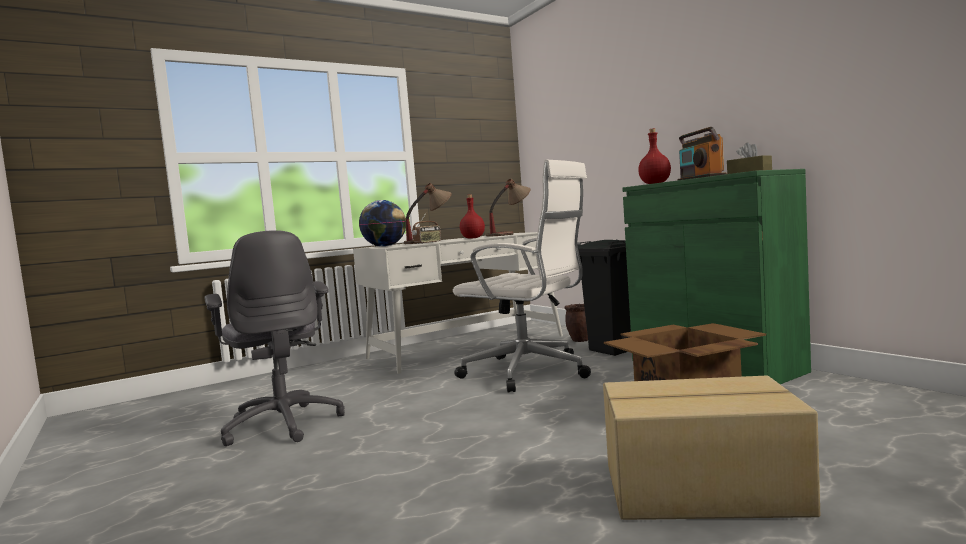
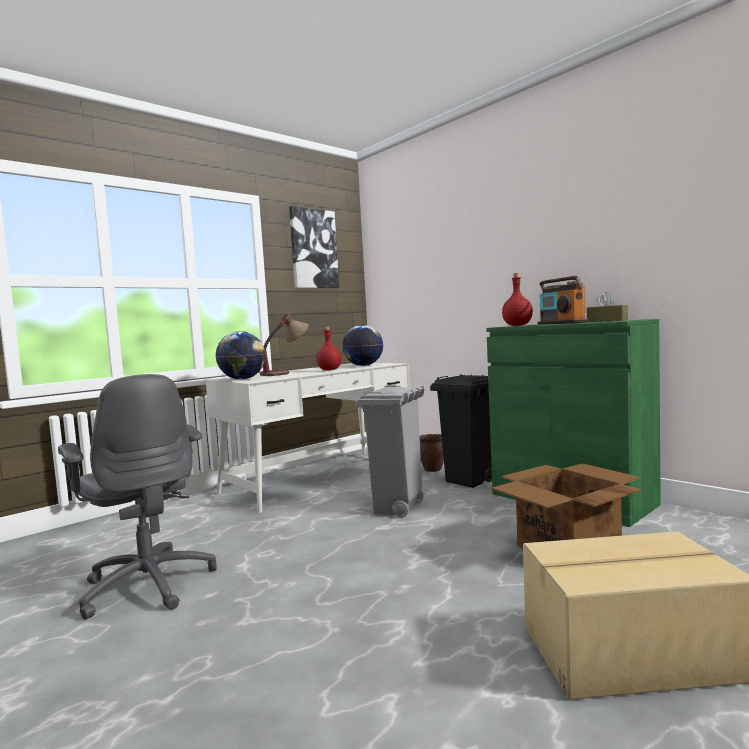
camera: 10 degrees left, 0 degrees up
radio [412,213,441,244] -> none
white office chair [453,159,591,393] -> grey trash can [355,386,425,518]
table lamp [486,178,531,237] -> globe [342,325,383,366]
none -> picture [289,206,339,288]

